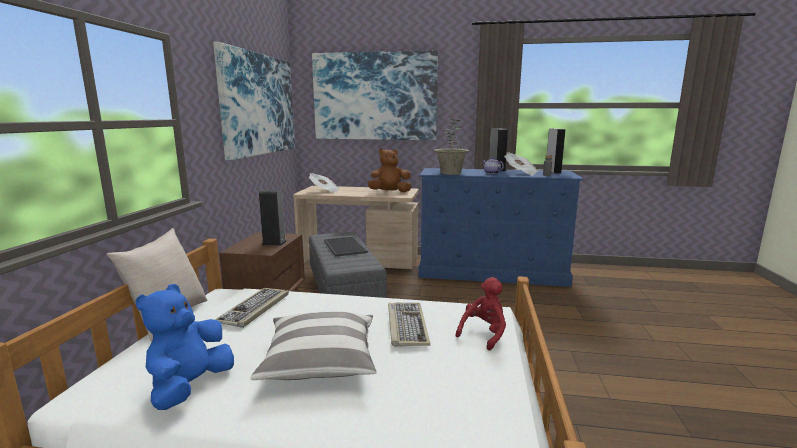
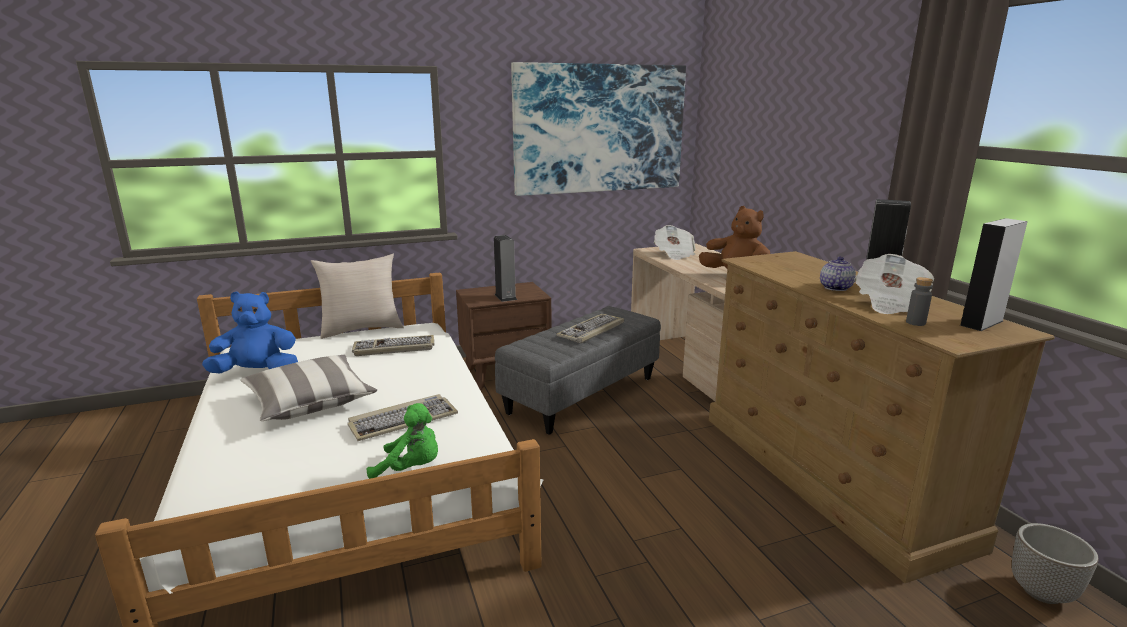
camera: 60 degrees right, 5 degrees up
picture [312,50,438,140] -> none
tray [324,236,368,257] -> keyboard [556,314,624,343]
blue dresser [418,168,584,287] -> brown dresser [709,251,1055,583]
potted plant [434,119,469,175] -> none
red plush toy [456,277,506,351] -> green plush toy [367,403,438,479]
none -> planter [1012,523,1099,604]

